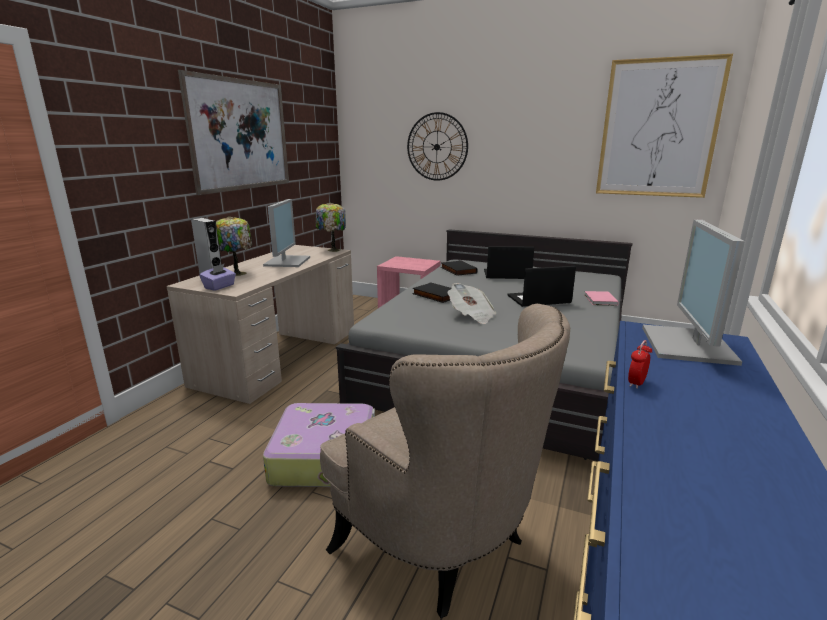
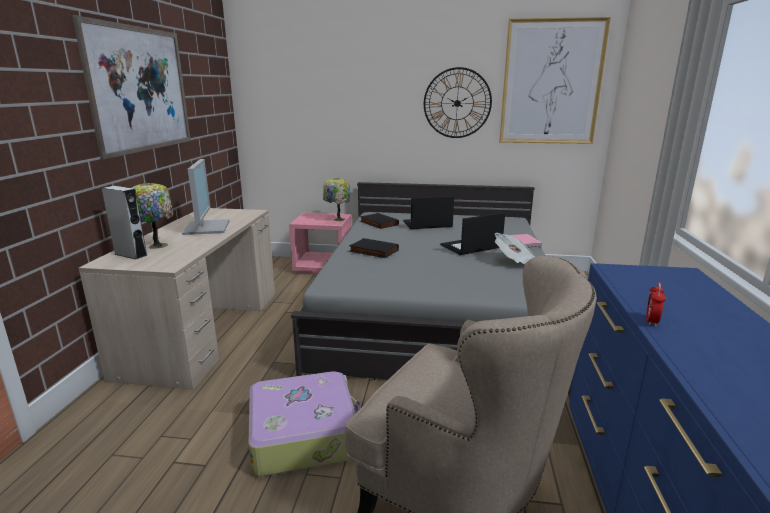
camera: 15 degrees left, 0 degrees up
purple tissue box [199,264,236,291] -> none
table lamp [316,203,346,252] -> table lamp moved to [323,178,350,221]
wall clock [407,112,468,181] -> wall clock moved to [424,67,492,138]
newspaper [448,283,496,324] -> newspaper moved to [495,233,535,264]
monitor [642,220,745,366] -> none

